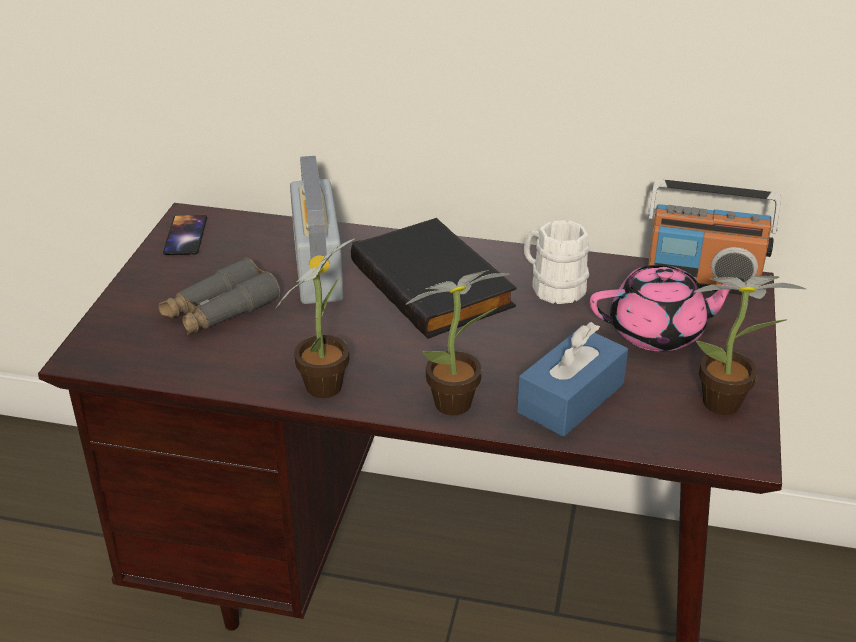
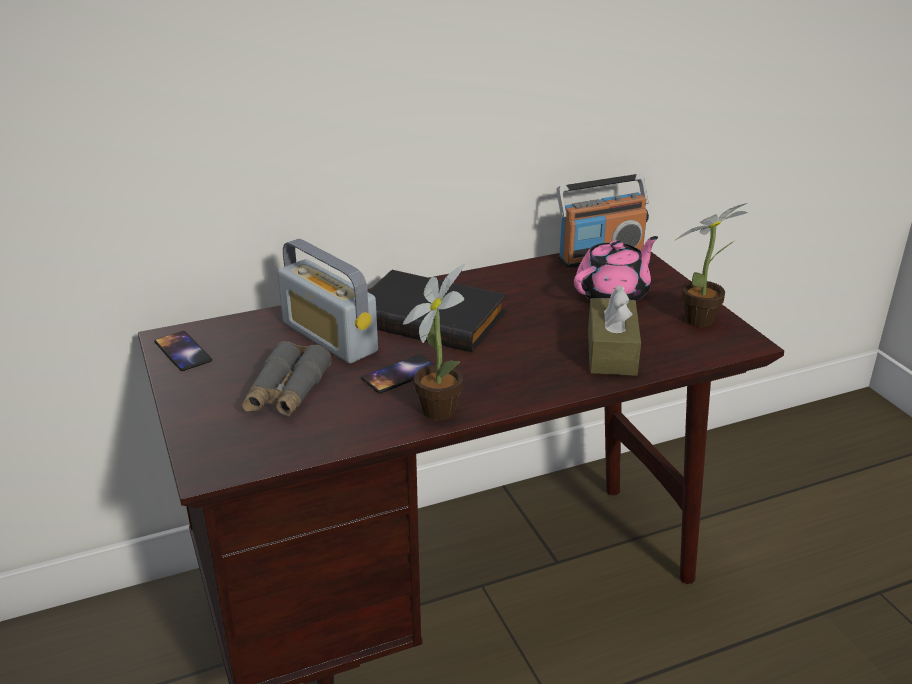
camera: 35 degrees left, 5 degrees down
potted plant [405,270,511,416] -> none
blue tissue box [517,322,628,437] -> brown tissue box [588,285,641,376]
white mug [524,220,589,304] -> none
none -> phone [361,354,435,393]

